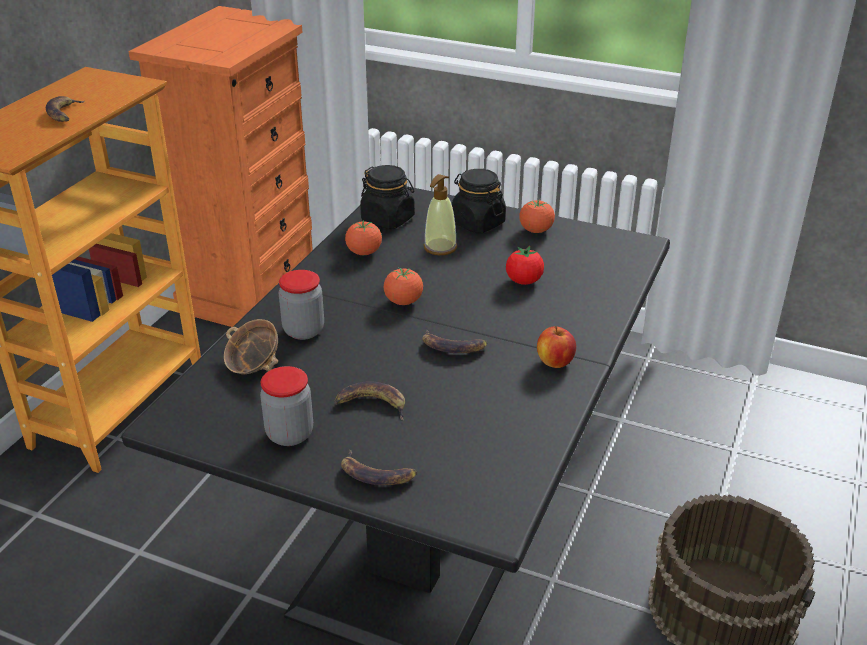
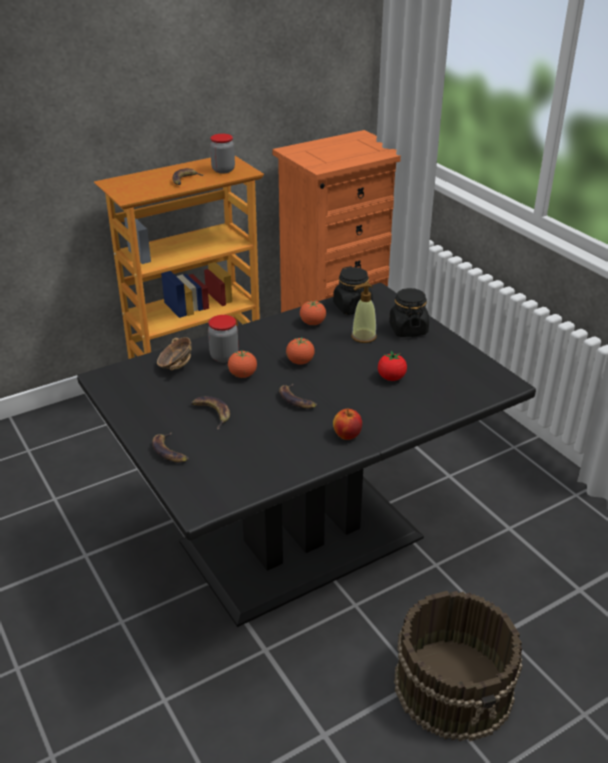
camera: 35 degrees right, 0 degrees up
jar [260,366,313,446] -> jar moved to [210,134,235,173]
tomato [519,200,555,233] -> tomato moved to [228,351,257,378]

